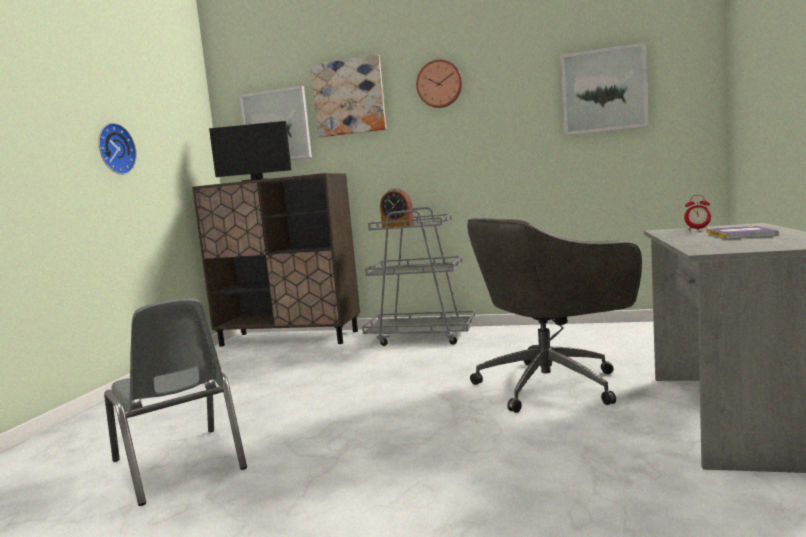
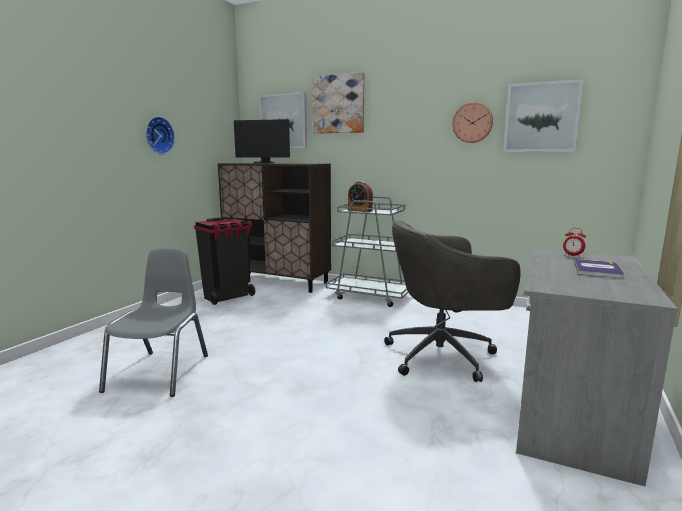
camera: 10 degrees right, 5 degrees up
grey chair [104,298,247,506] -> grey chair turned 150 degrees counterclockwise [99,248,208,397]
wall clock [416,59,462,108] -> wall clock moved to [452,102,493,143]
none -> black trash can [194,218,255,305]

